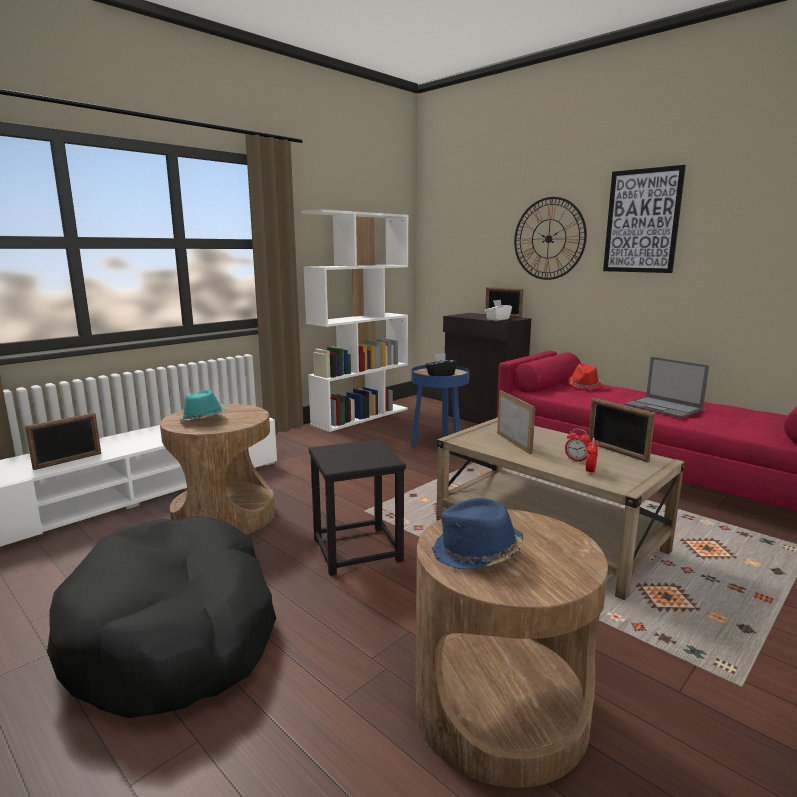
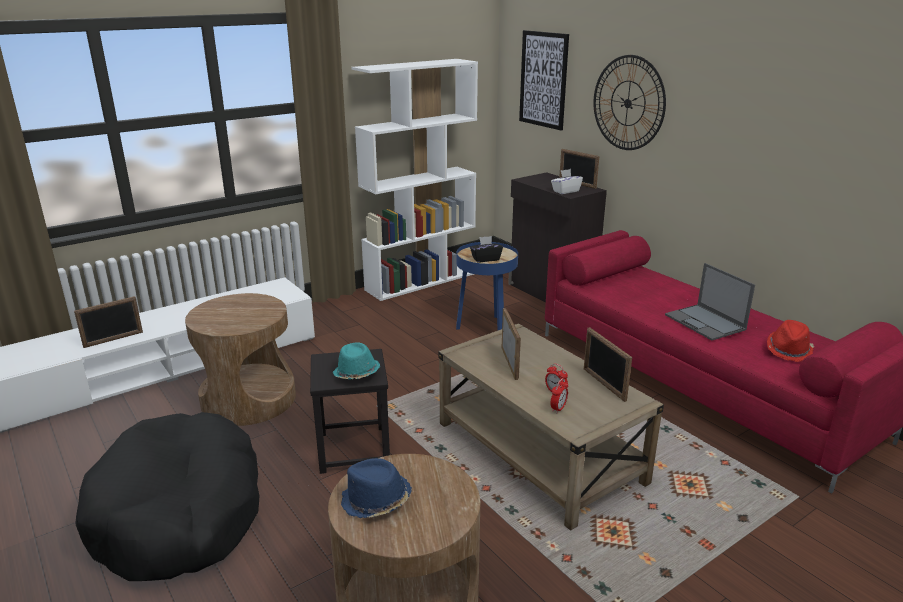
camera: 10 degrees right, 10 degrees up
turquoise hat [178,390,226,421] -> turquoise hat moved to [333,342,380,379]
red hat [568,364,601,390] -> red hat moved to [767,320,814,362]
picture [603,165,686,273] -> picture moved to [519,30,569,130]

